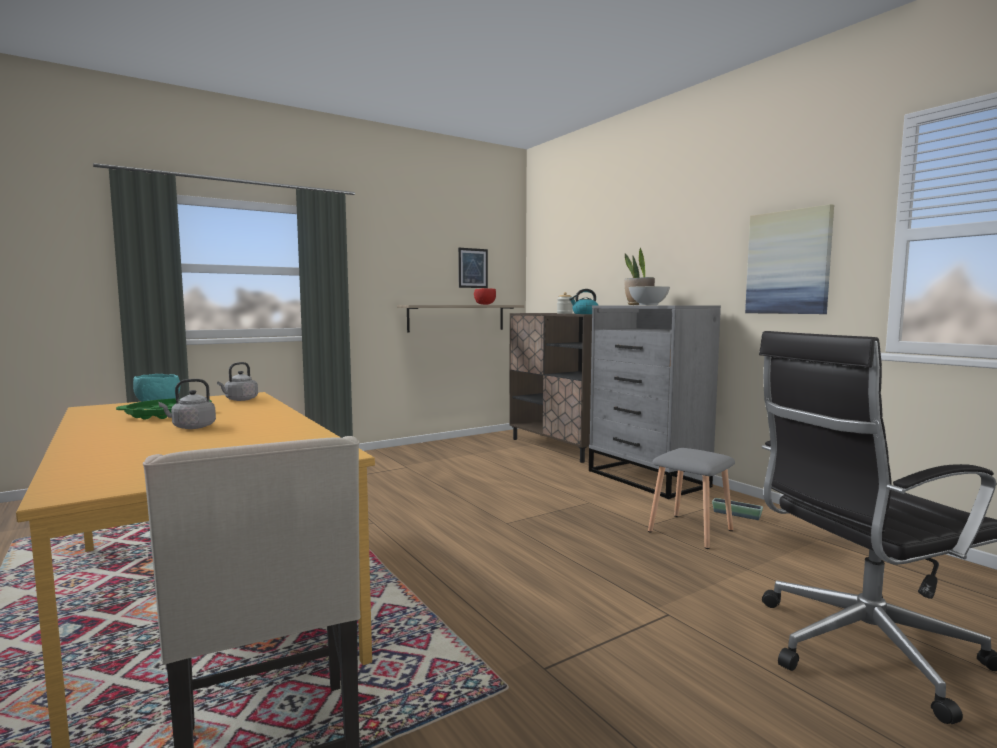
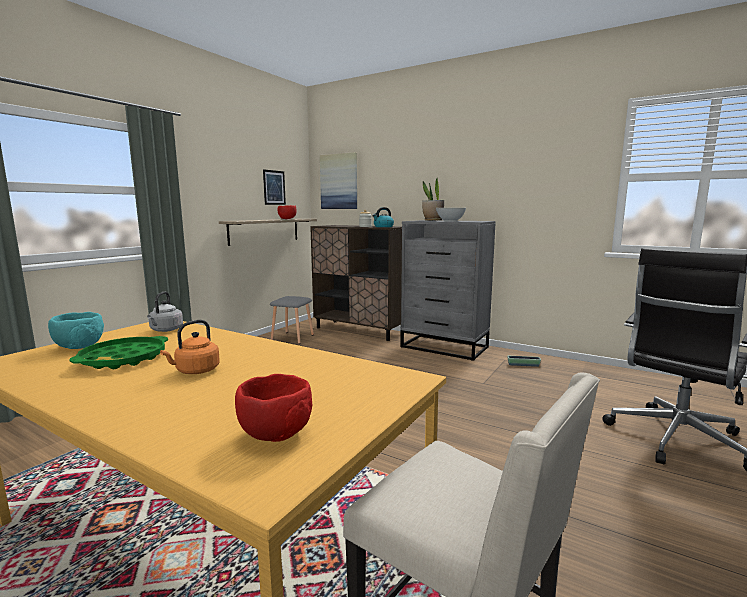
camera: 25 degrees left, 5 degrees up
grey kettle [159,379,216,429] -> orange kettle [160,320,220,374]
grey stool [648,448,735,549] -> grey stool moved to [270,296,314,344]
picture [745,204,834,314] -> picture moved to [320,152,357,209]
none -> red bowl [235,374,312,442]

